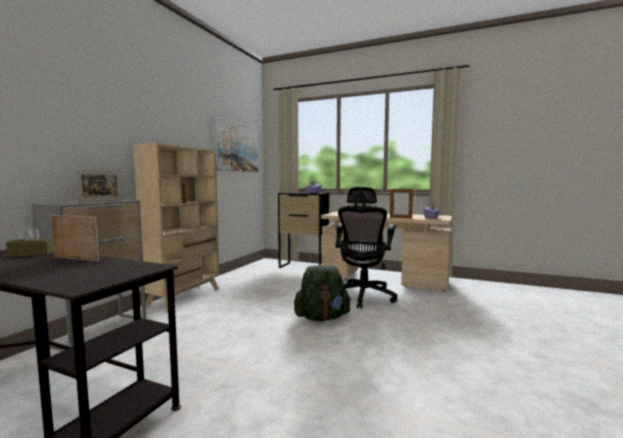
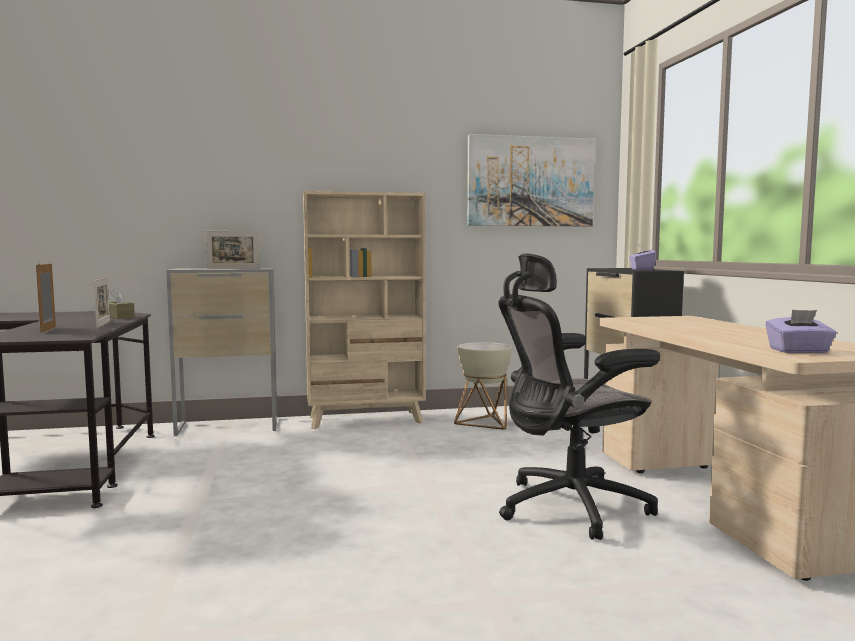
camera: 55 degrees right, 0 degrees up
green backpack [294,265,351,321] -> none
picture frame [390,189,413,219] -> picture frame moved to [36,262,56,333]
none -> planter [454,342,512,430]

